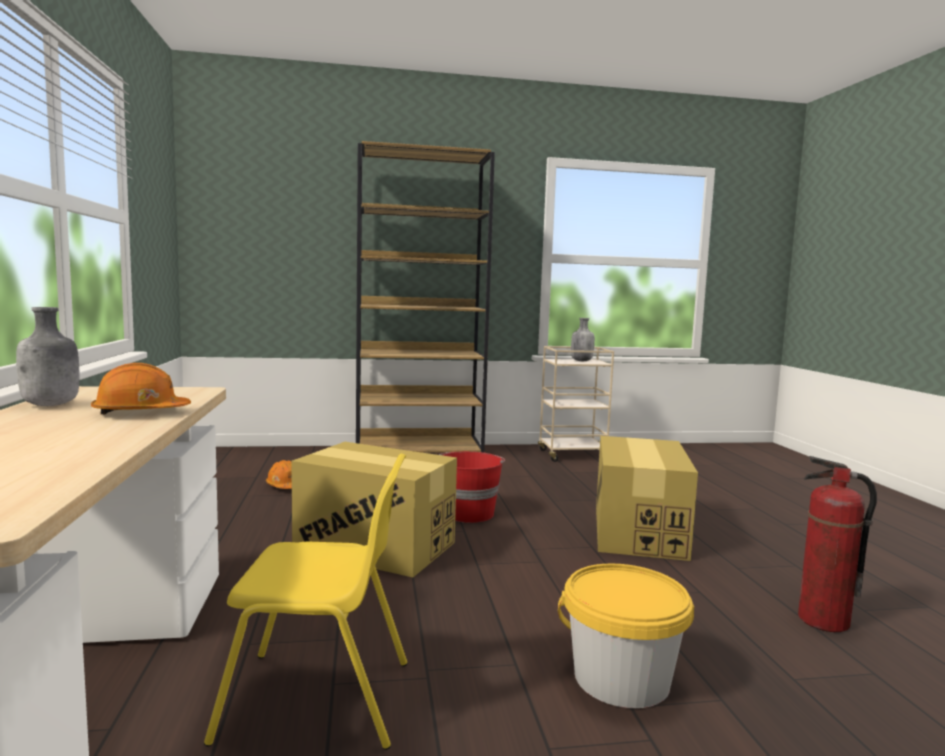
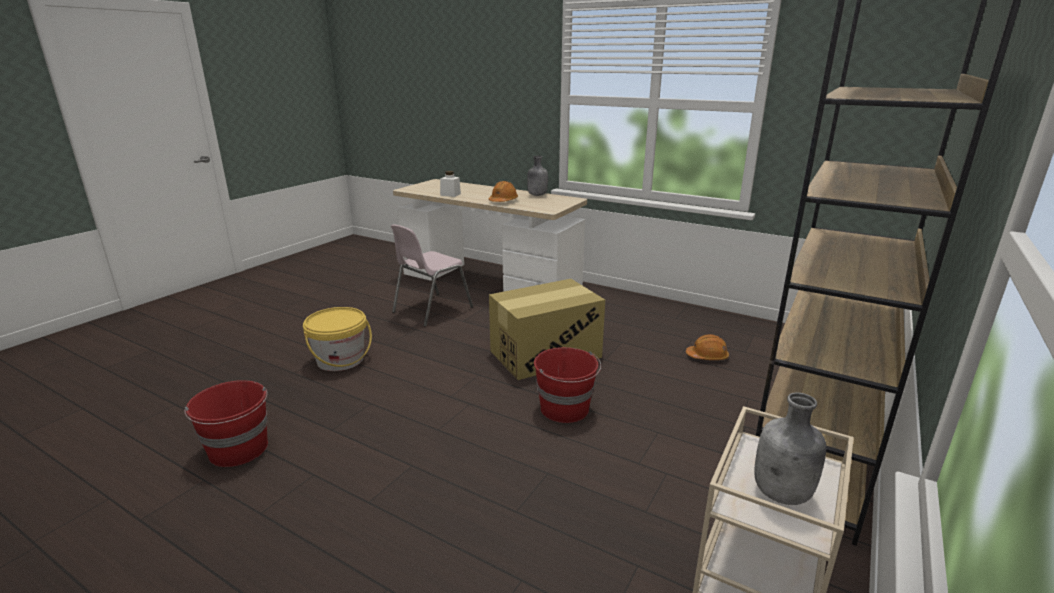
camera: 130 degrees right, 15 degrees up
yellow chair [204,453,408,750] -> pink chair [391,224,473,327]
cardboard box [596,436,698,561] -> none
fire extinguisher [798,456,877,632] -> red bucket [184,380,268,467]
none -> white jar [440,171,461,197]

